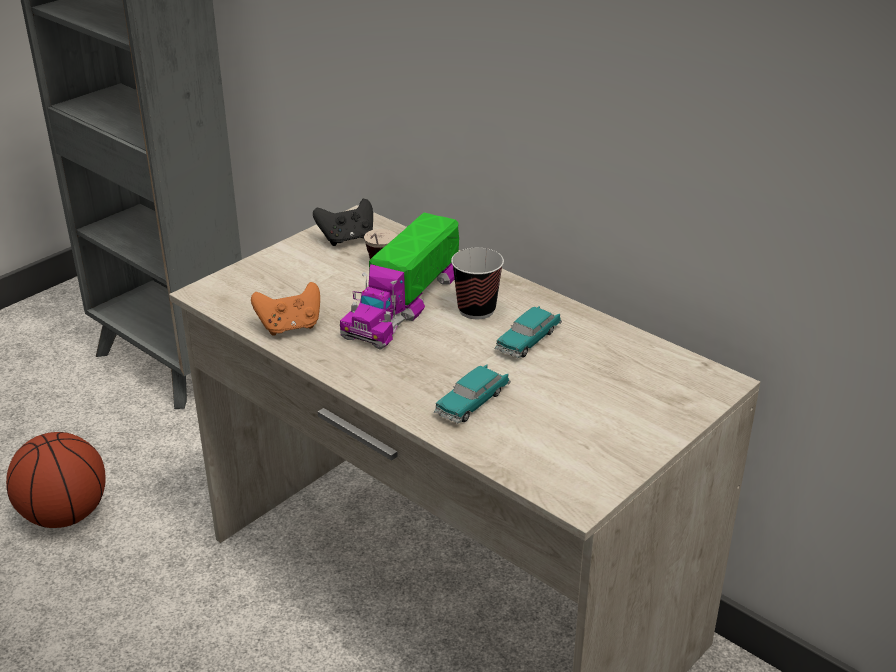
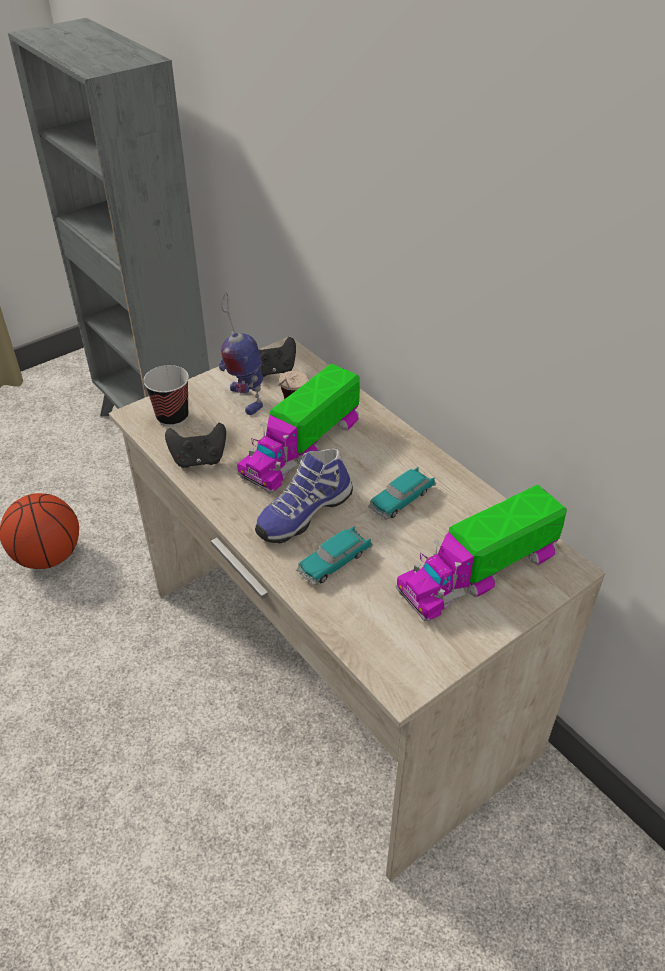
camera: 10 degrees right, 10 degrees up
orange game controller [251,282,320,336] -> black game controller [165,423,226,468]
cup [451,247,504,319] -> cup moved to [143,365,189,427]
none -> toy robot [219,292,263,415]
none -> shoe [255,448,353,543]
none -> toy truck [396,485,567,621]

